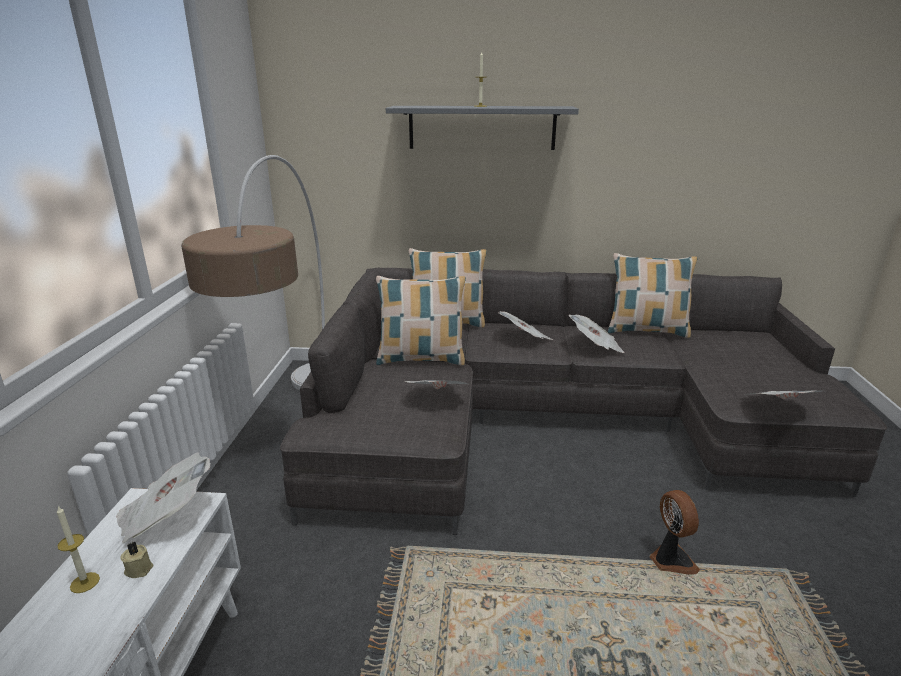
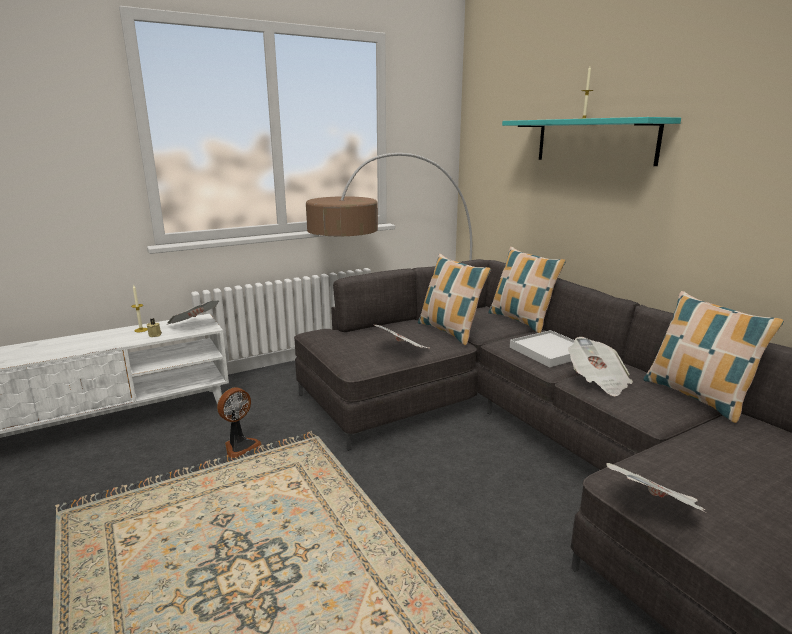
camera: 55 degrees right, 5 degrees down
grey shelf [386,106,579,150] -> turquoise shelf [502,117,681,166]
newspaper [498,311,553,340] -> white tray [510,330,574,368]
fan [650,490,700,574] -> fan moved to [217,387,262,458]

